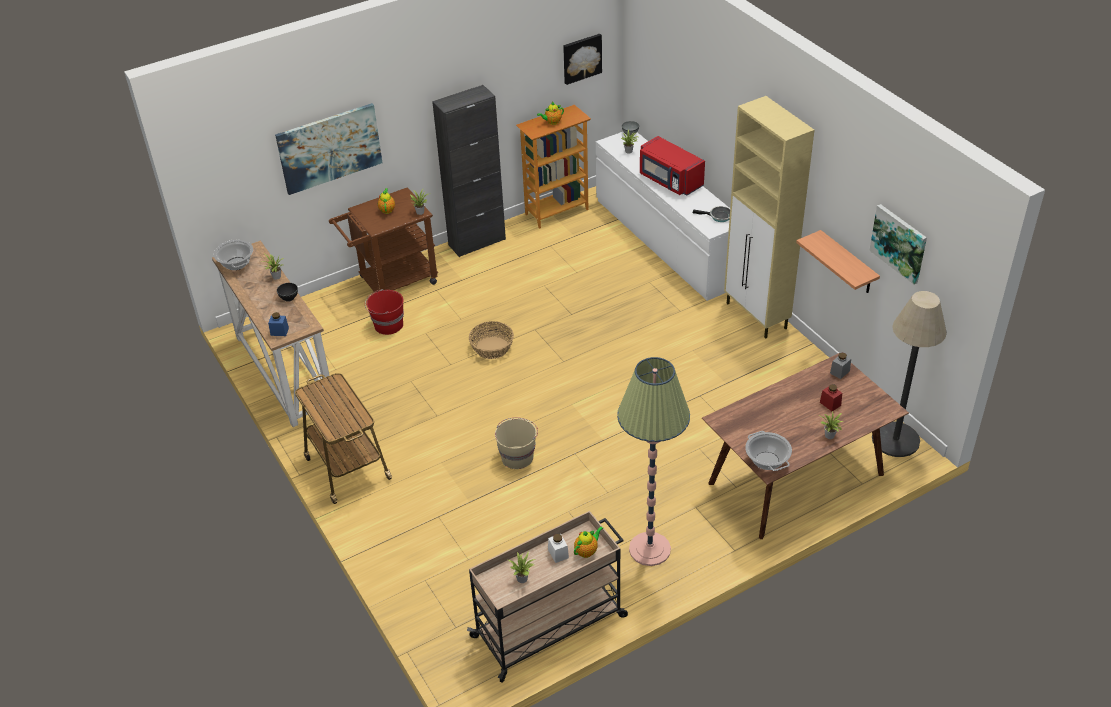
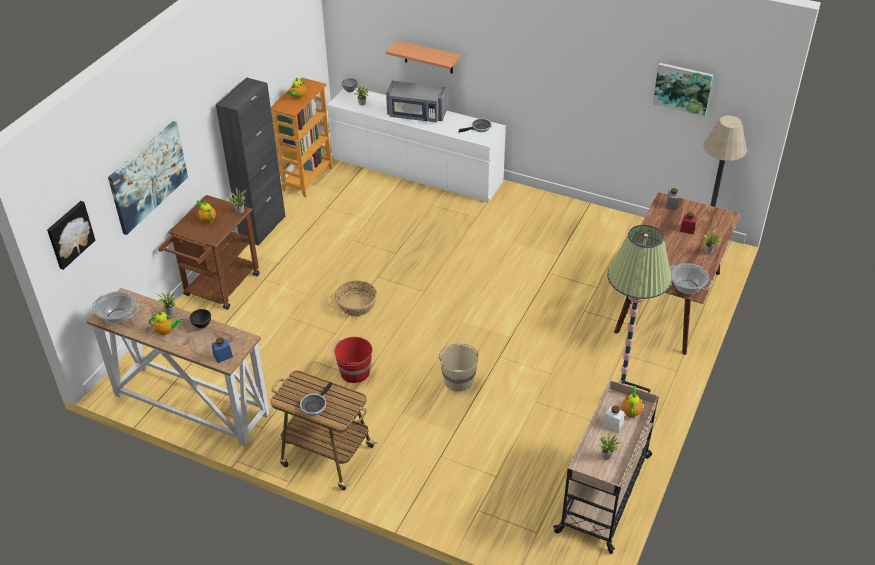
camera: 35 degrees left, 0 degrees up
red bucket [365,289,404,335] -> red bucket moved to [332,337,372,383]
picture [563,34,602,85] -> picture moved to [47,201,95,270]
red microwave [640,136,705,196] -> grey microwave [386,80,447,123]
beige cabinet [724,96,814,339] -> none
shelf [796,230,880,293] -> shelf moved to [386,40,461,73]
none -> teapot [149,311,183,335]
none -> frying pan [300,382,332,415]

